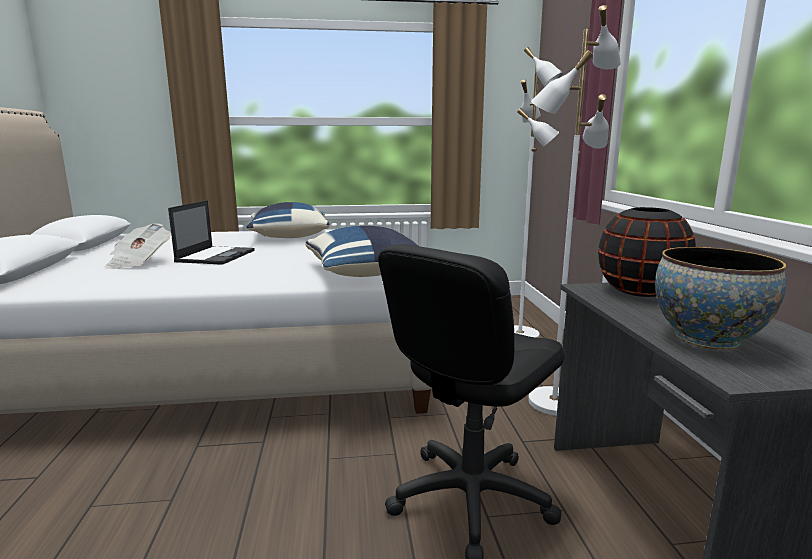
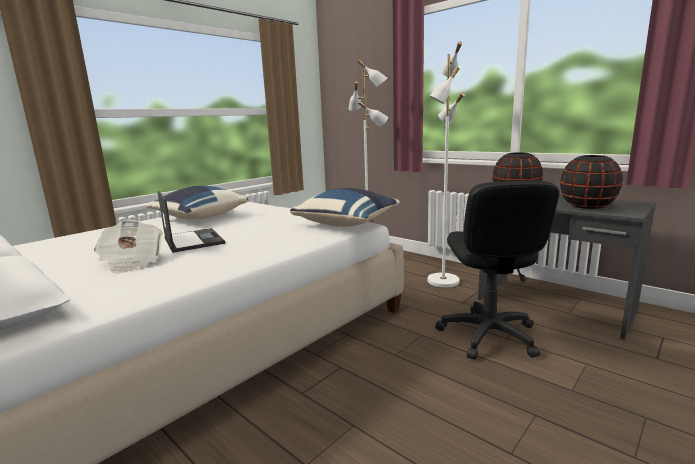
camera: 40 degrees left, 0 degrees up
bowl [655,247,786,349] -> black vase [560,155,623,209]

